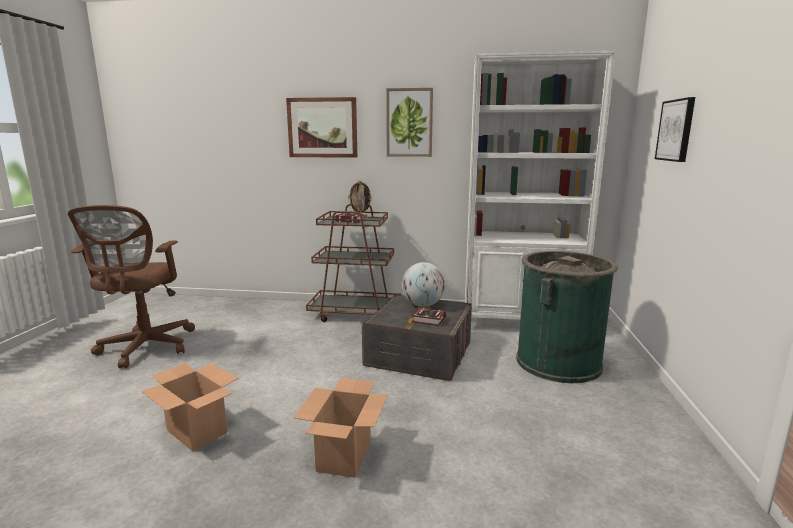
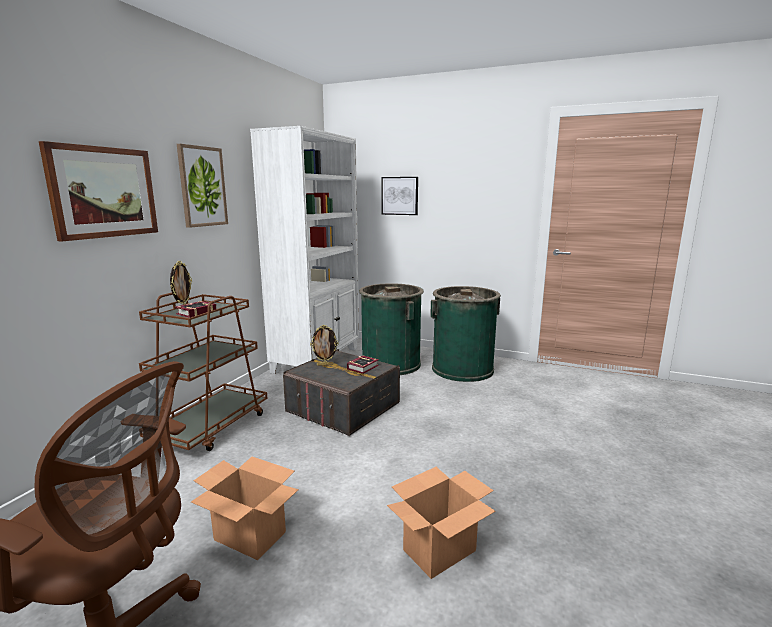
camera: 75 degrees left, 0 degrees up
cardboard box [293,378,388,478] -> cardboard box moved to [191,457,299,560]
globe [402,262,446,307] -> picture frame [310,325,339,366]
none -> green trash can [430,286,501,382]

